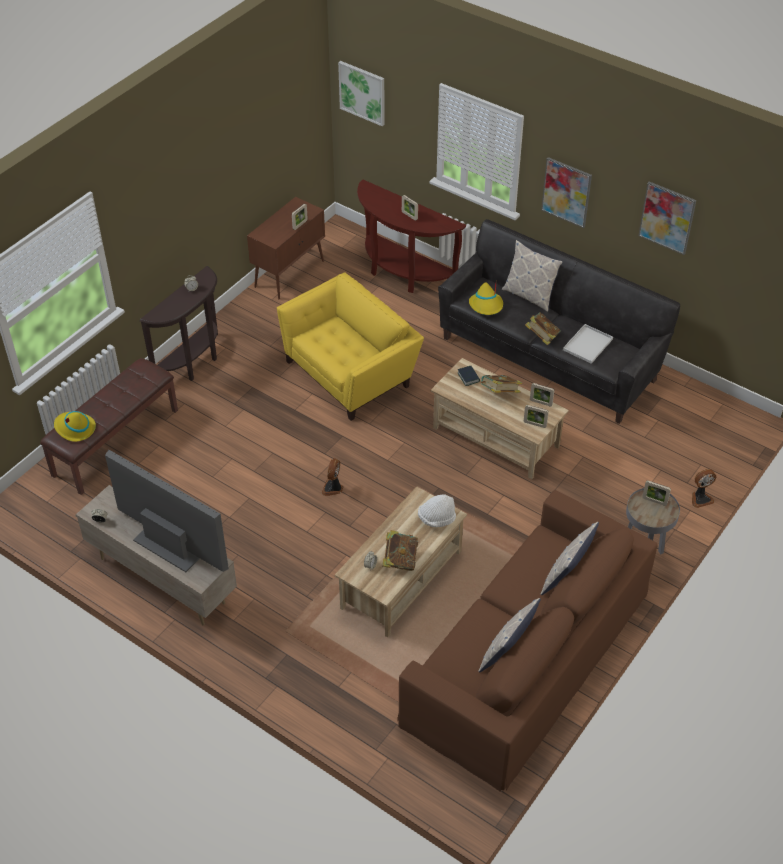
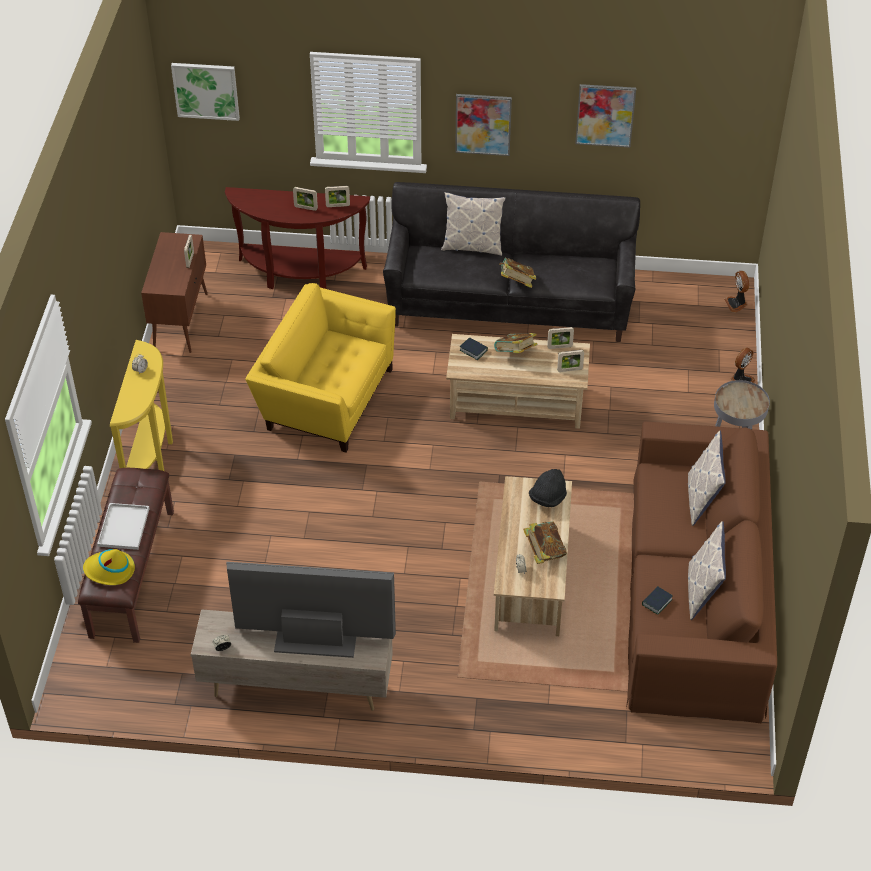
camera: 30 degrees left, 0 degrees up
brown console table [140,266,218,381] -> yellow console table [110,340,173,471]
yellow armchair [277,272,424,421] -> yellow armchair turned 90 degrees counterclockwise [245,283,396,452]
fan [321,458,344,496] -> fan moved to [724,271,749,313]
white hat [418,494,456,527] -> black hat [529,469,567,507]
yellow hat [469,282,503,315] -> none
white tray [563,324,613,364] -> white tray moved to [97,503,150,550]
picture frame [642,480,671,506] -> picture frame moved to [325,186,350,207]
none -> book [642,586,673,615]

